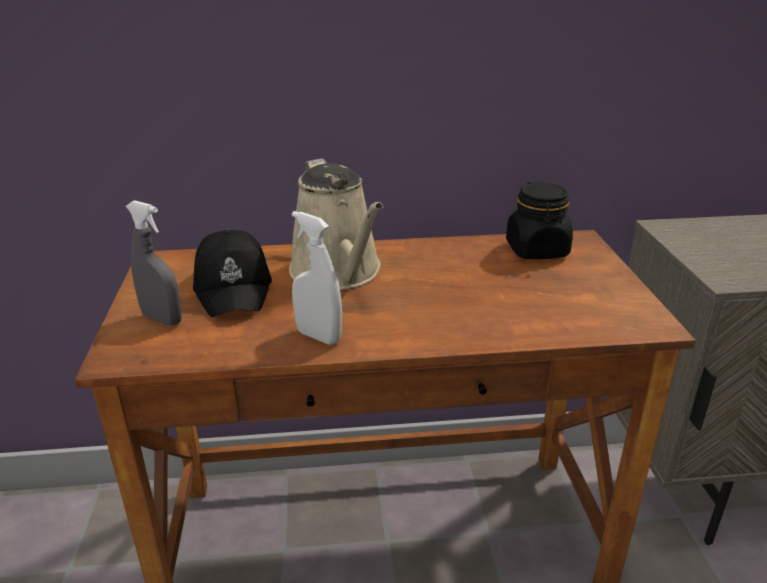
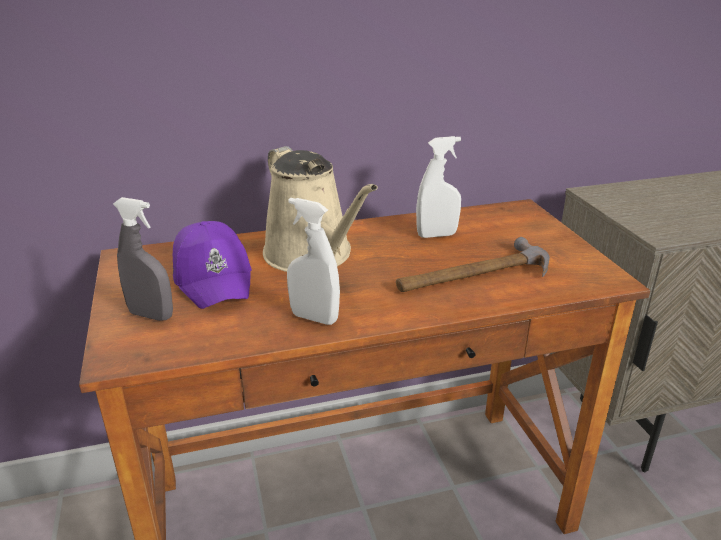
camera: 10 degrees left, 0 degrees up
black cap [193,230,272,317] -> purple cap [173,221,252,309]
black jar [506,182,573,259] -> none
none -> hammer [396,237,550,292]
none -> white spray bottle [416,136,461,238]

